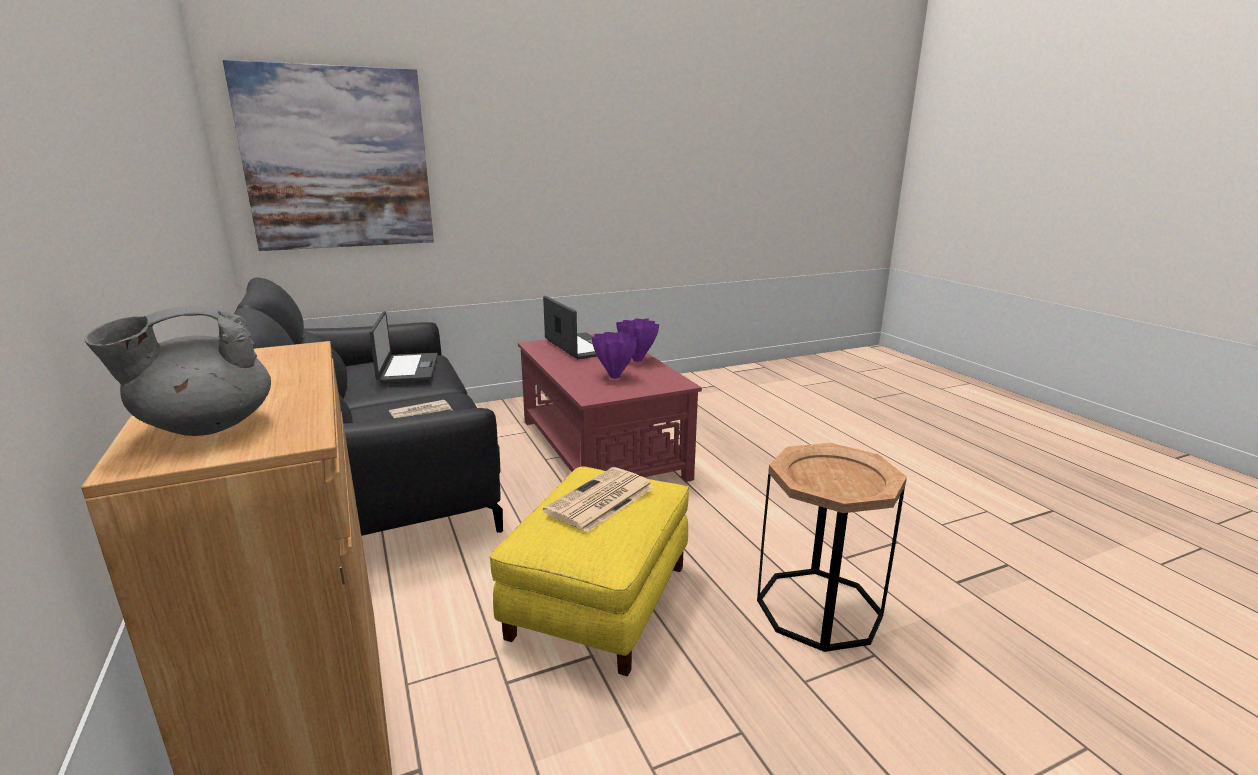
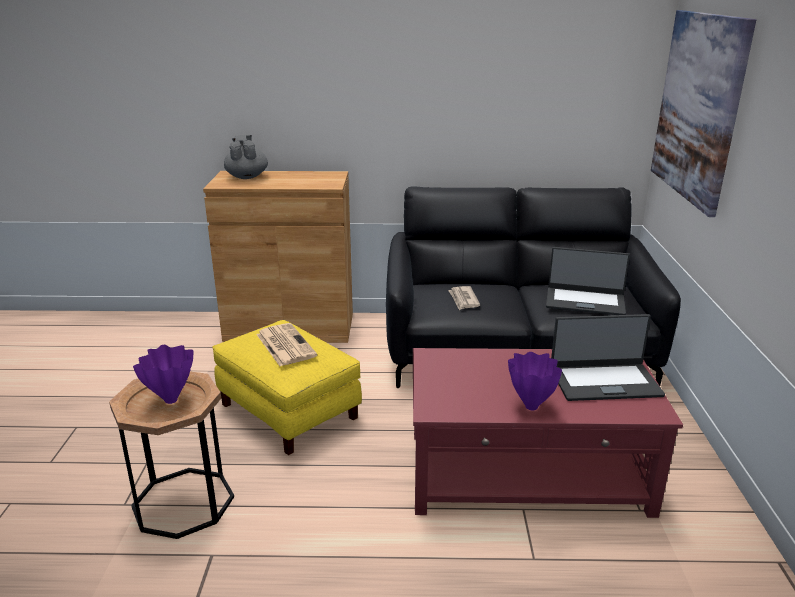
camera: 115 degrees right, 5 degrees up
purple vase [591,331,637,379] -> purple vase moved to [133,345,193,404]

